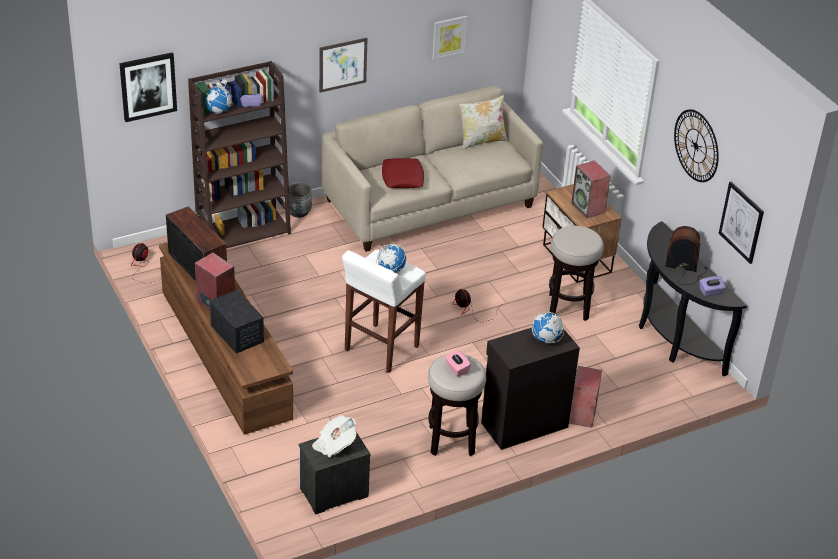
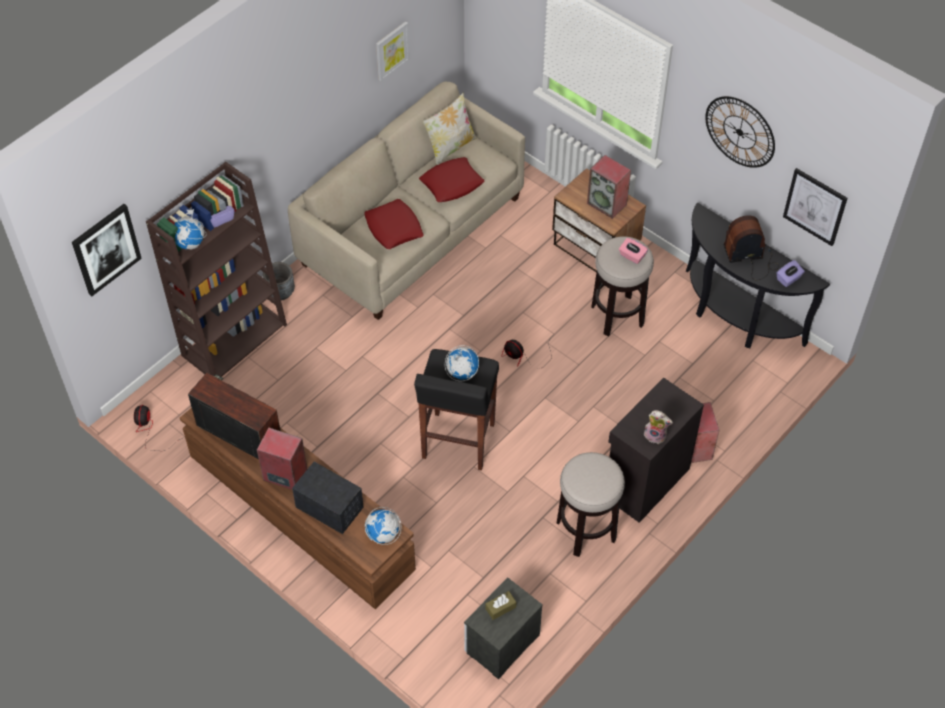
camera: 20 degrees left, 15 degrees up
newspaper [312,415,357,458] -> brown tissue box [485,591,516,620]
picture [319,38,368,93] -> none
white stool [342,250,426,373] -> black stool [414,349,499,470]
pink tissue box [445,350,471,376] -> pink tissue box moved to [619,238,648,264]
globe [532,311,564,343] -> globe moved to [365,507,402,545]
none -> red pillow [419,157,485,202]
none -> plush toy [644,410,673,444]

